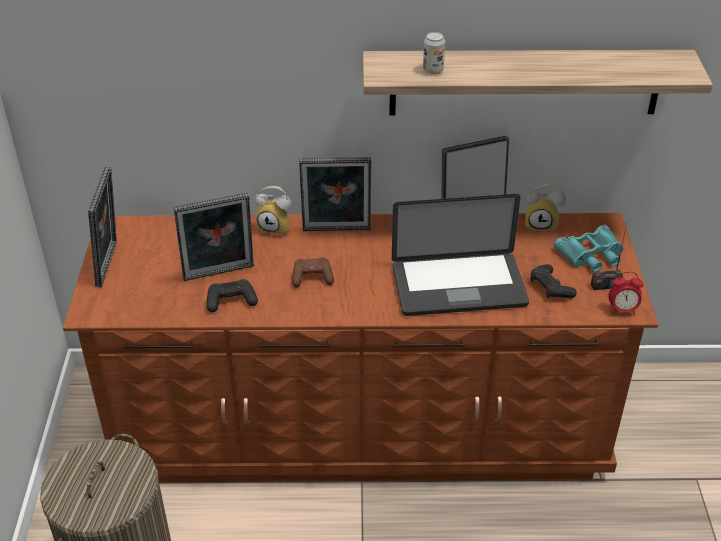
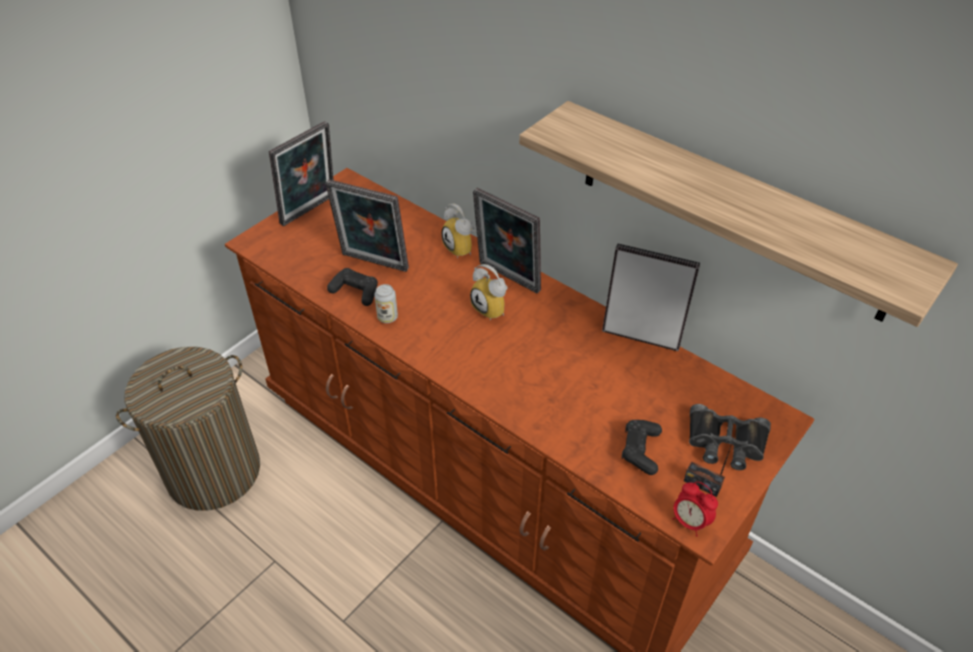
camera: 40 degrees right, 5 degrees up
brown game controller [292,257,334,287] -> none
laptop [392,194,529,316] -> none
can [423,32,445,75] -> can moved to [374,284,398,323]
alarm clock [525,183,566,233] -> alarm clock moved to [470,264,507,321]
turquoise binoculars [554,225,624,272] -> black binoculars [689,404,771,470]

